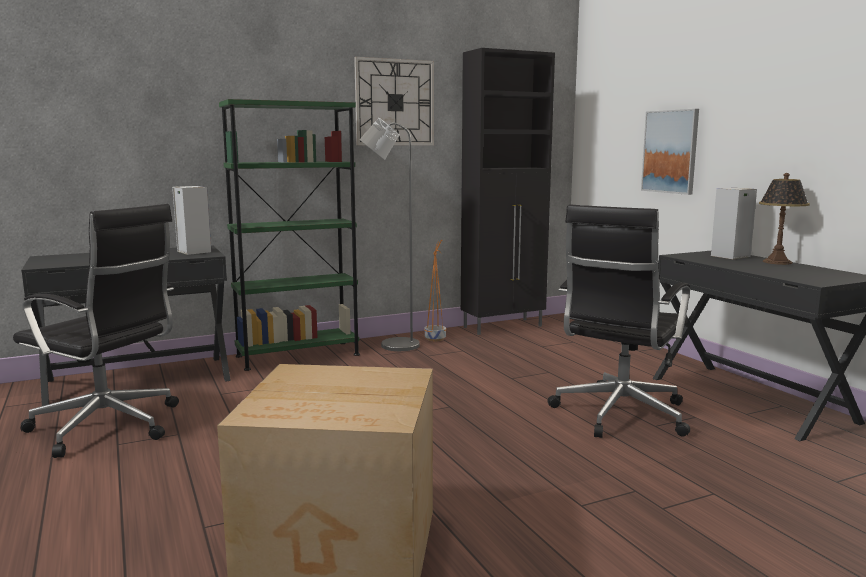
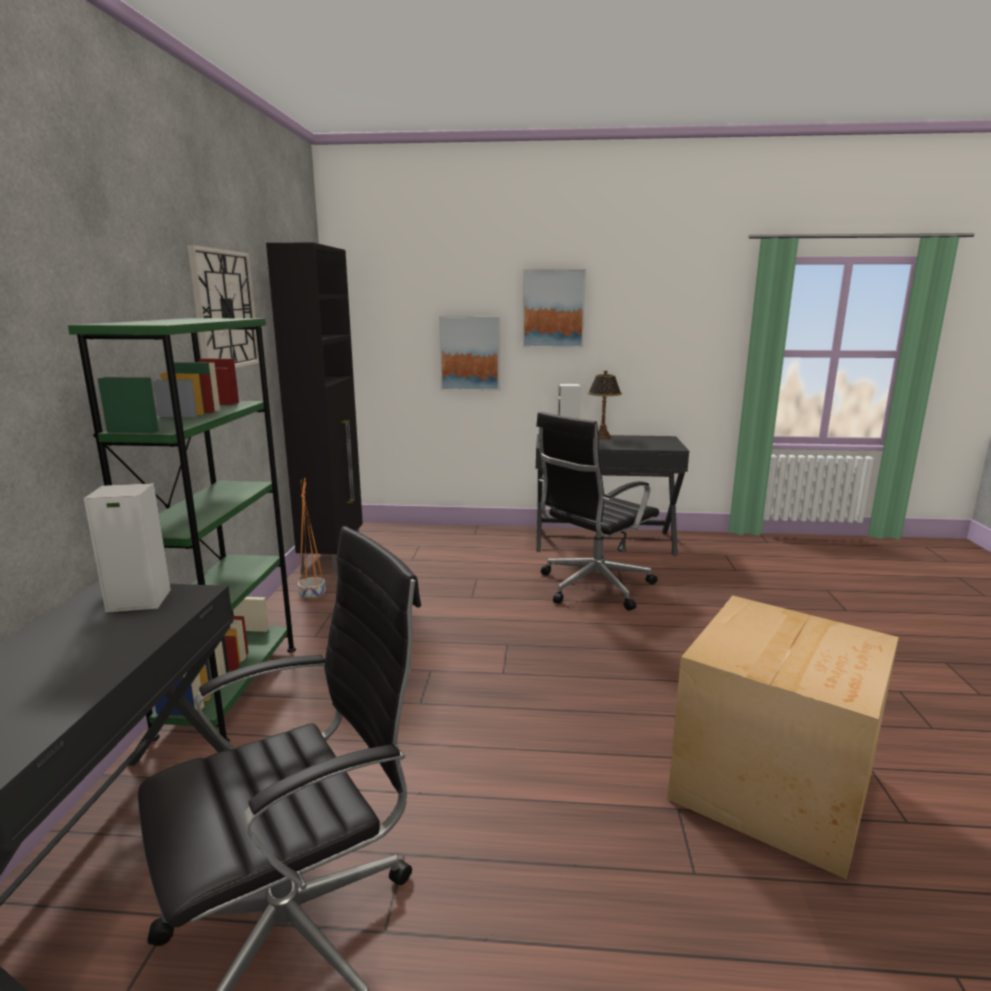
camera: 60 degrees left, 5 degrees up
grey floor lamp [359,118,420,351] -> none
black office chair [548,204,690,438] -> black office chair turned 75 degrees clockwise [536,412,659,611]
none -> picture [522,269,586,348]

